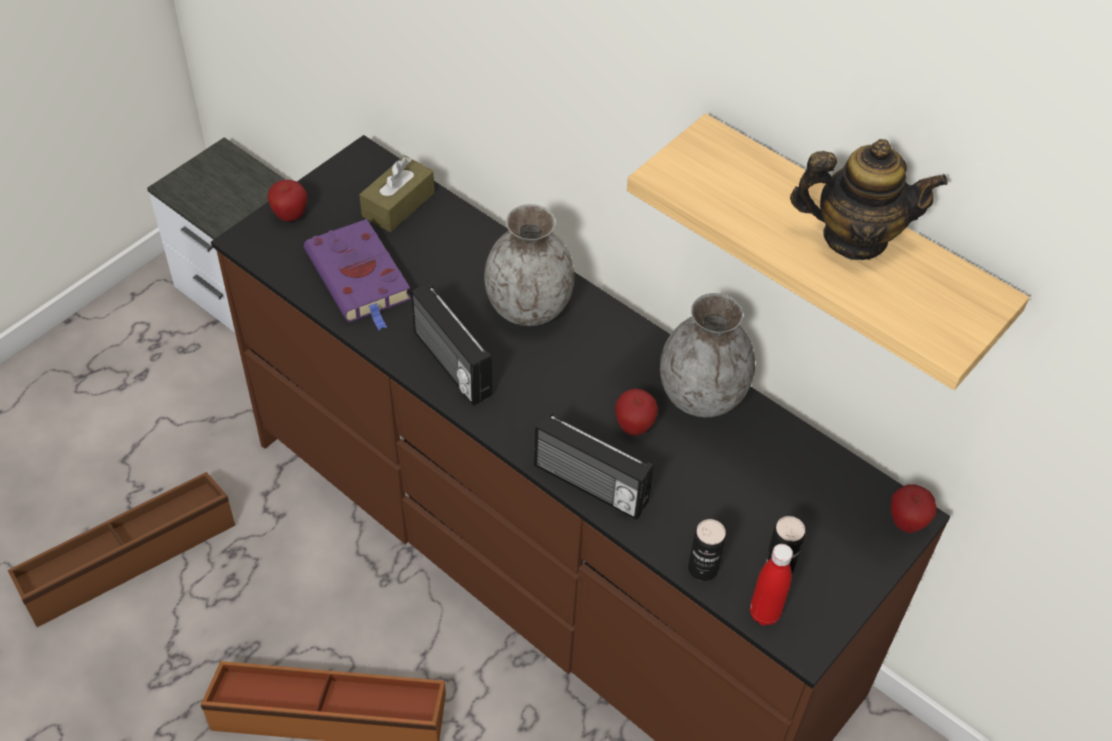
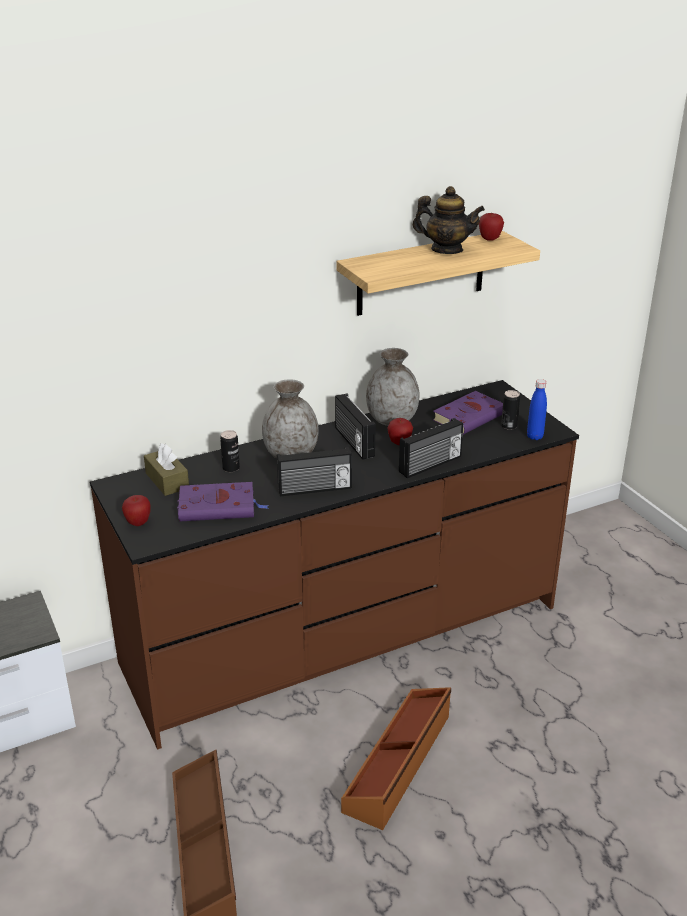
camera: 65 degrees left, 20 degrees down
can [688,519,726,581] -> can moved to [220,430,240,472]
red bottle [750,544,793,625] -> blue bottle [527,379,547,440]
teapot [790,139,948,260] -> teapot turned 75 degrees clockwise [413,186,485,254]
apple [890,484,937,533] -> apple moved to [479,213,504,241]
none -> radio [335,394,376,460]
none -> purple book [433,391,503,435]

